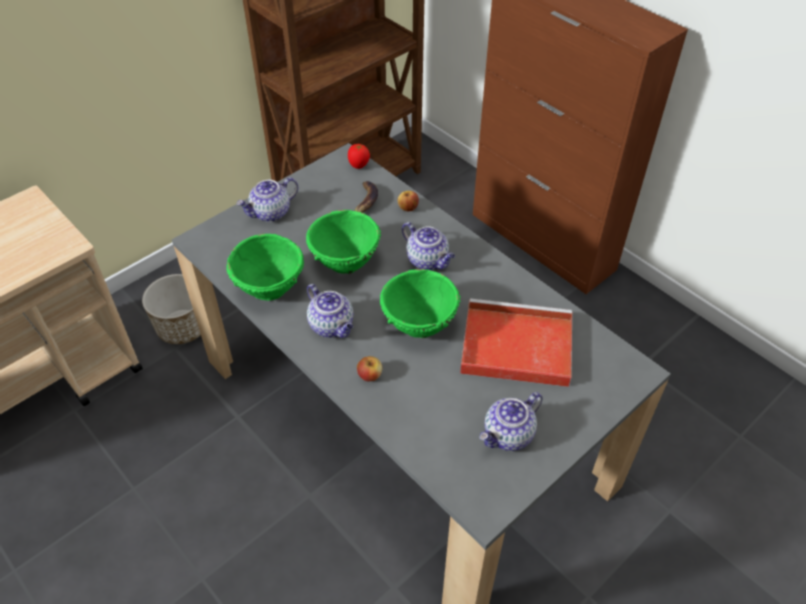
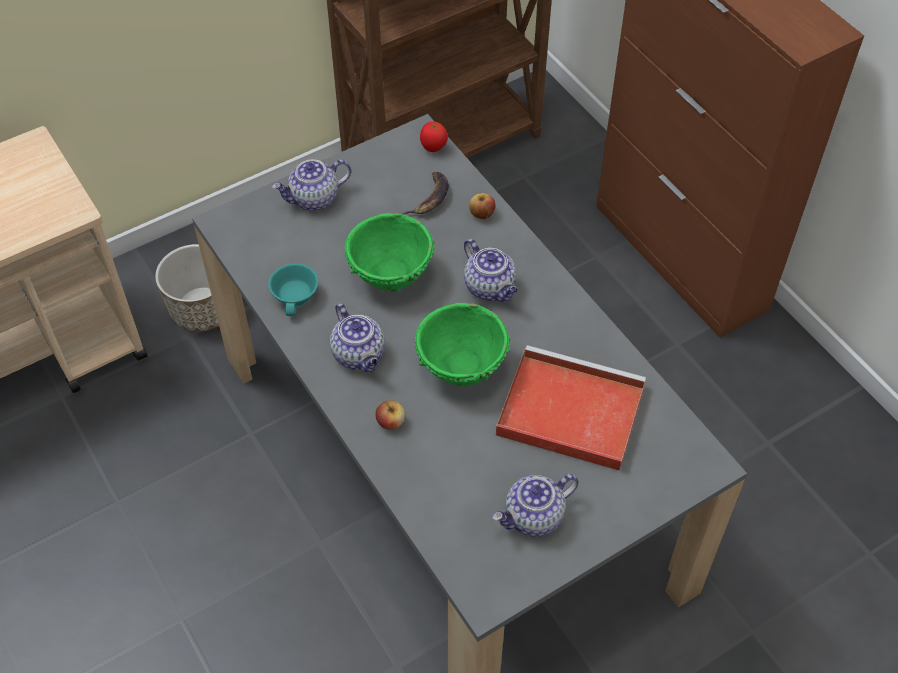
camera: 10 degrees right, 5 degrees up
green bowl [226,234,304,301] -> turquoise cup [268,263,318,316]

